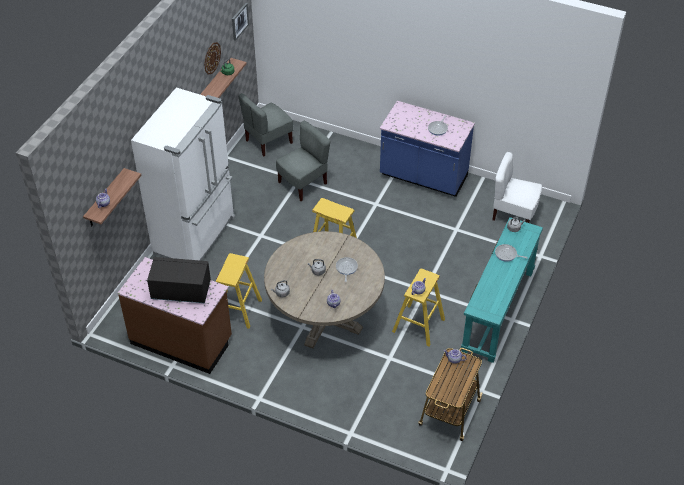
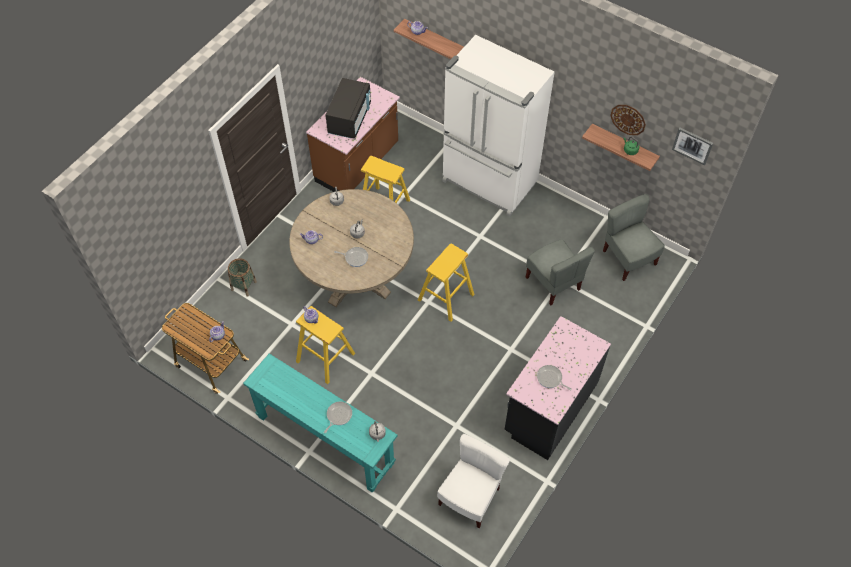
camera: 100 degrees right, 10 degrees up
blue counter [380,101,475,197] -> black counter [505,316,611,460]
none -> basket [228,258,257,297]

